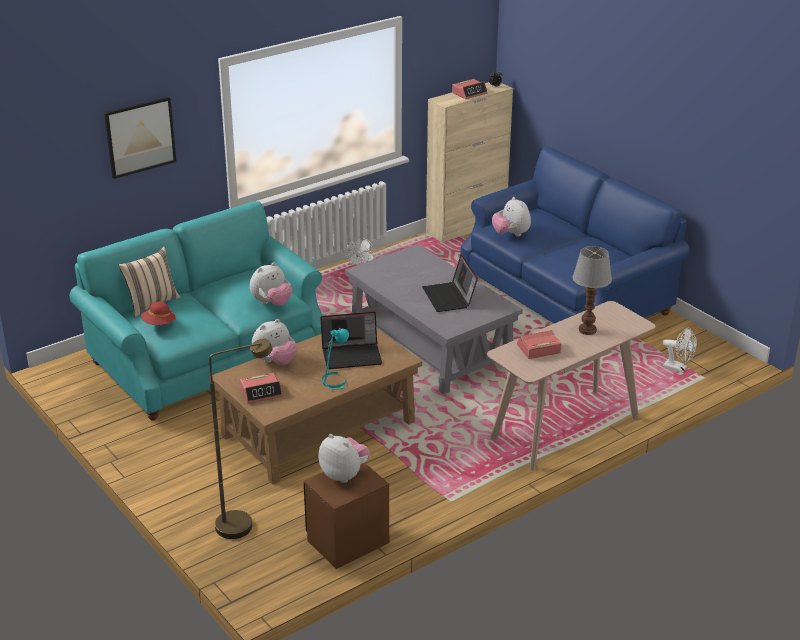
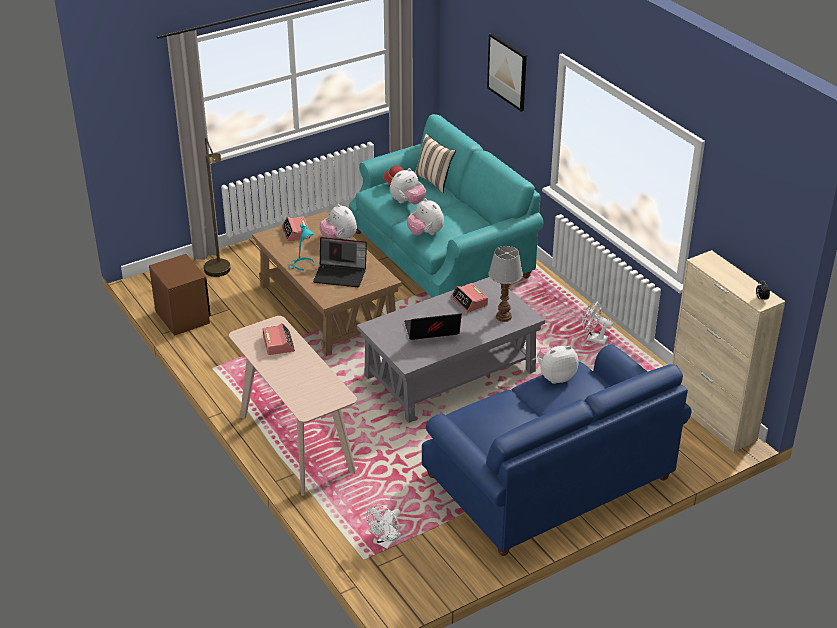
camera: 95 degrees right, 5 degrees up
plush toy [319,434,370,483] -> plush toy moved to [390,168,426,204]
laptop [320,312,382,369] -> laptop turned 75 degrees counterclockwise [313,237,367,287]
alarm clock [452,79,488,99] -> alarm clock moved to [451,283,488,312]
table lamp [572,246,612,335] -> table lamp moved to [488,246,523,322]

